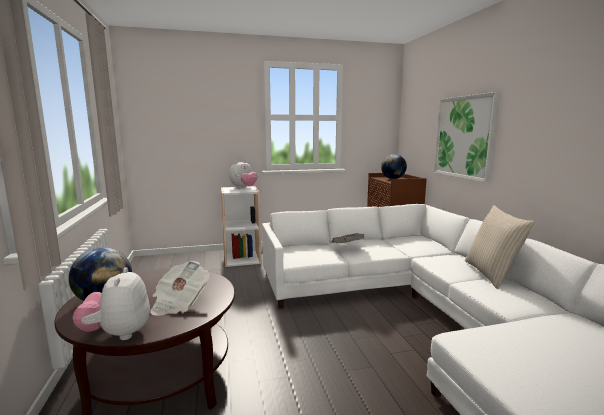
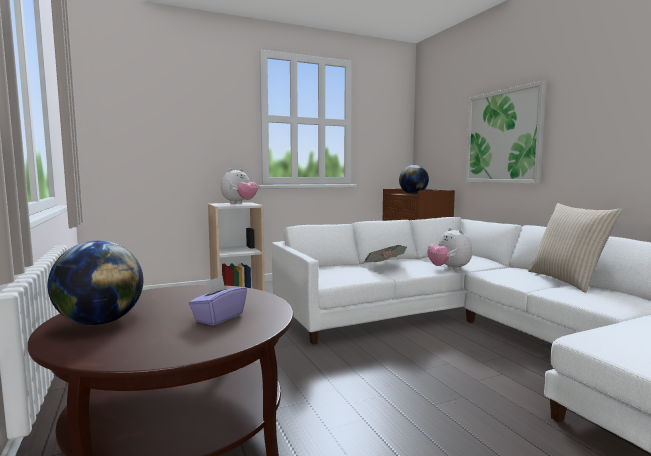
camera: 10 degrees left, 5 degrees down
plush toy [73,267,150,340] -> plush toy moved to [427,228,472,271]
newspaper [150,261,210,316] -> purple tissue box [189,276,247,326]

